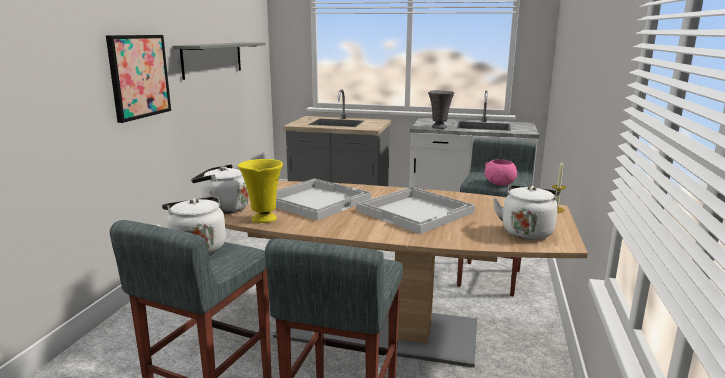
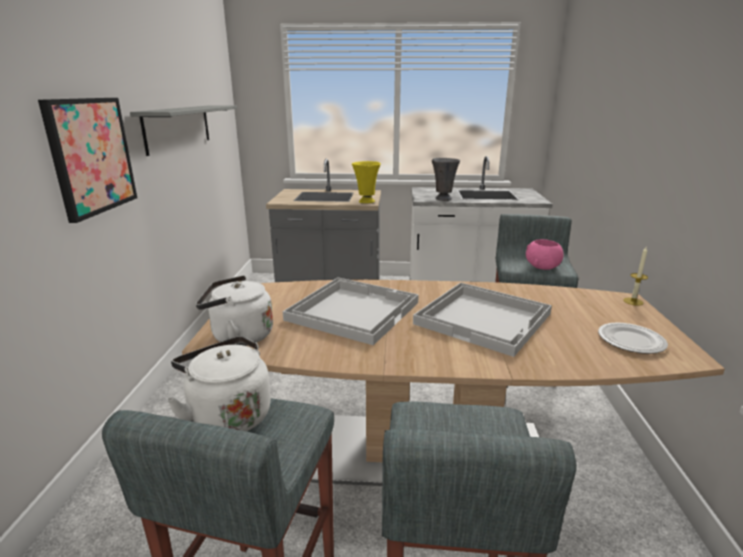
camera: 10 degrees left, 5 degrees up
yellow vase [238,159,283,223] -> yellow vase moved to [352,161,381,203]
white kettle [493,185,560,240] -> plate [598,323,668,354]

